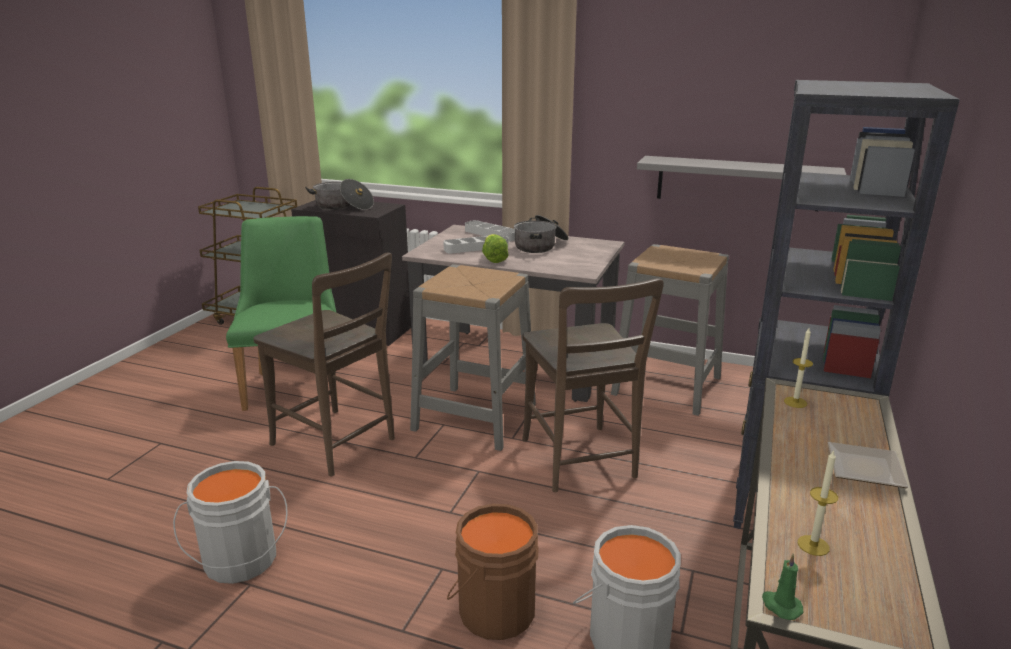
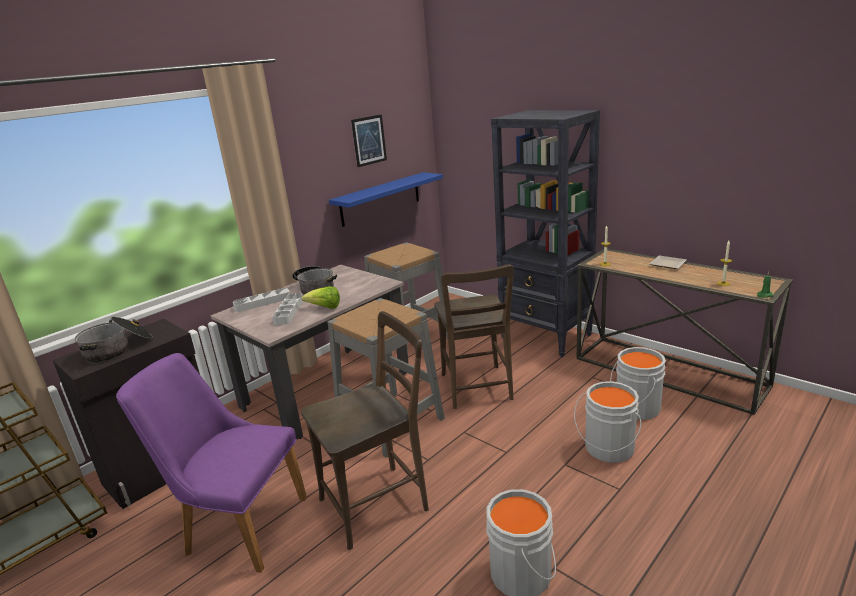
camera: 65 degrees left, 0 degrees up
green chair [226,216,338,411] -> purple chair [116,353,307,573]
brown bucket [447,504,539,640] -> grey bucket [574,381,641,463]
brown chair [522,278,664,492] -> brown chair turned 75 degrees clockwise [434,264,514,409]
grey shelf [637,156,846,211] -> blue shelf [329,172,443,227]
none -> picture [351,114,387,167]

